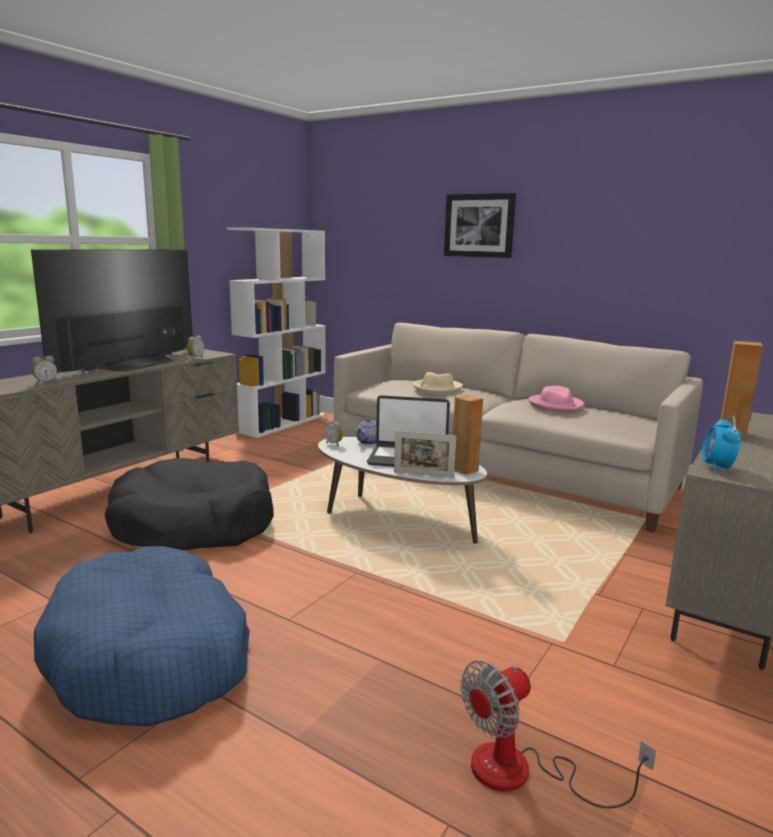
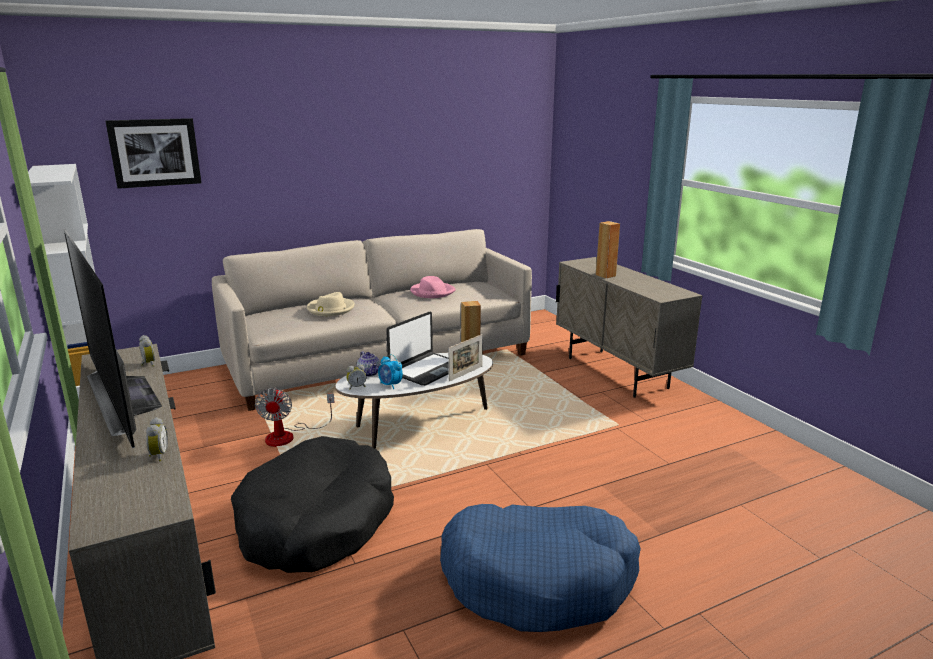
camera: 60 degrees left, 5 degrees up
picture [444,193,516,258] -> picture moved to [105,118,201,189]
fan [460,660,656,808] -> fan moved to [255,388,335,447]
alarm clock [702,416,741,472] -> alarm clock moved to [378,354,403,389]

